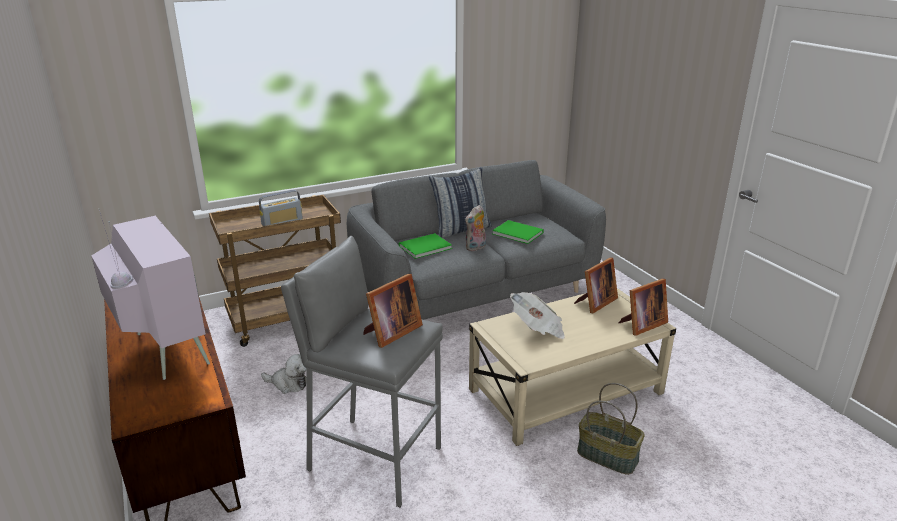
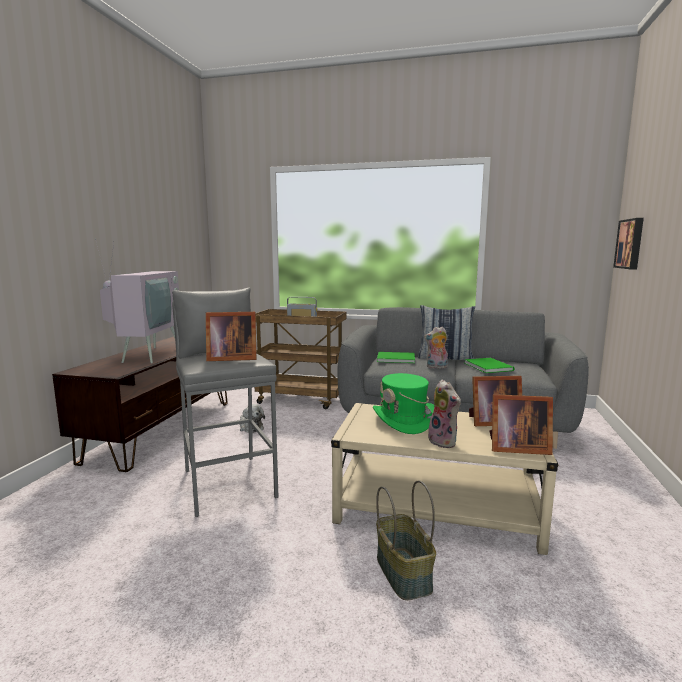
camera: 40 degrees right, 15 degrees down
newspaper [510,292,565,339] -> green hat [373,373,434,434]
none -> plush toy [428,379,461,448]
none -> picture [613,218,644,269]

